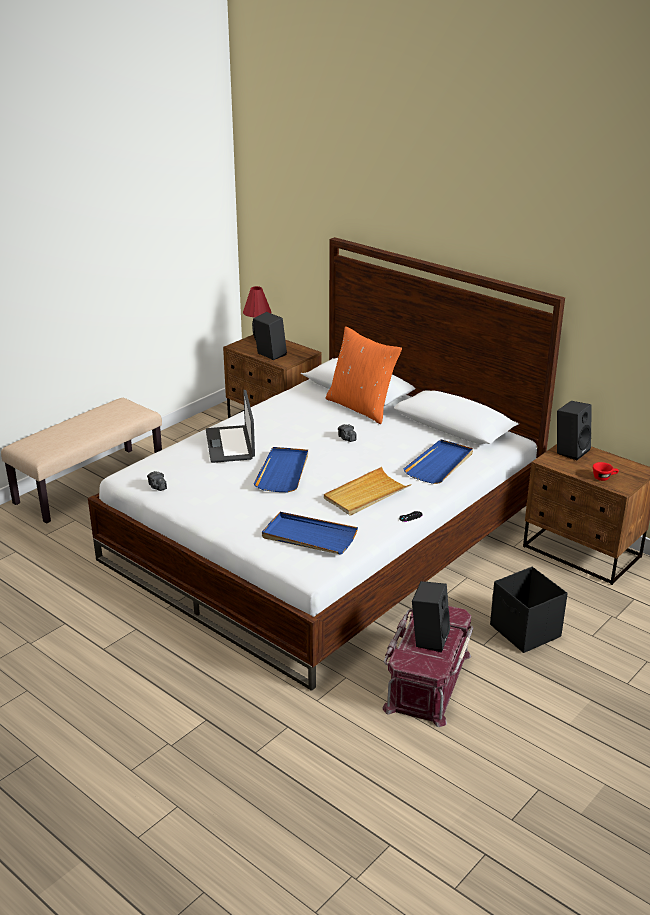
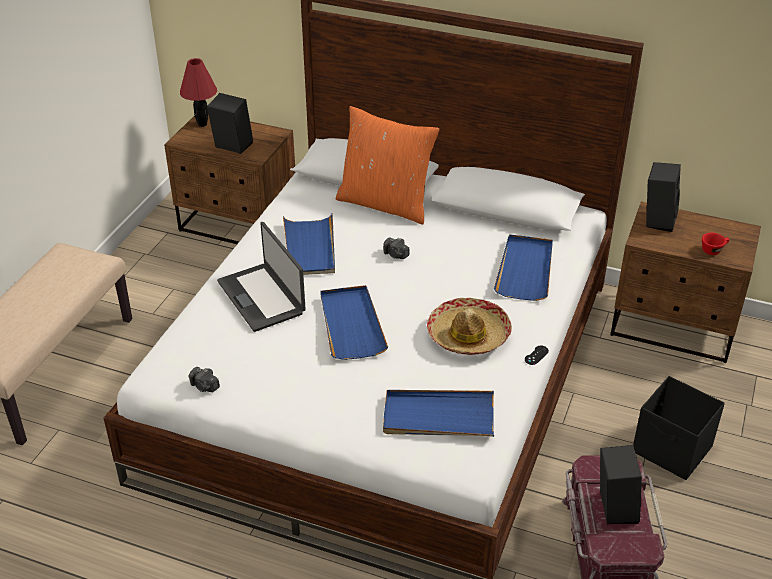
camera: 20 degrees left, 10 degrees up
beige tray [324,467,411,515] -> hat [427,298,512,355]
none -> blue tray [283,213,335,275]

